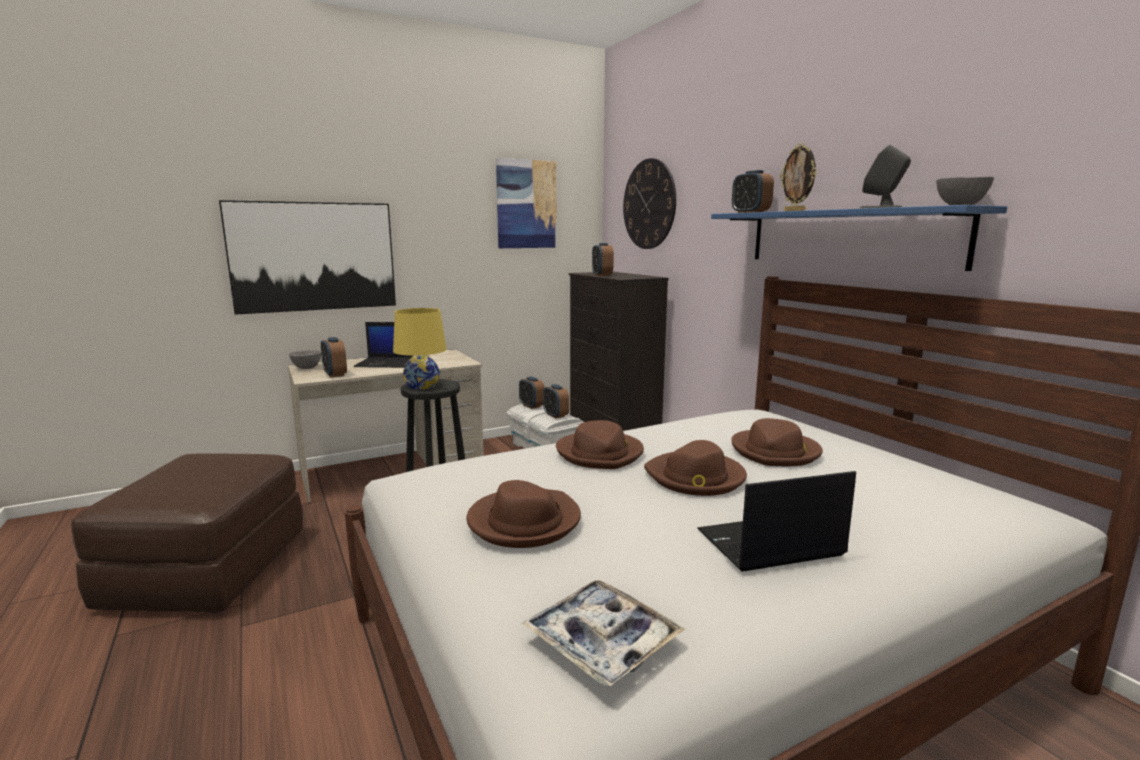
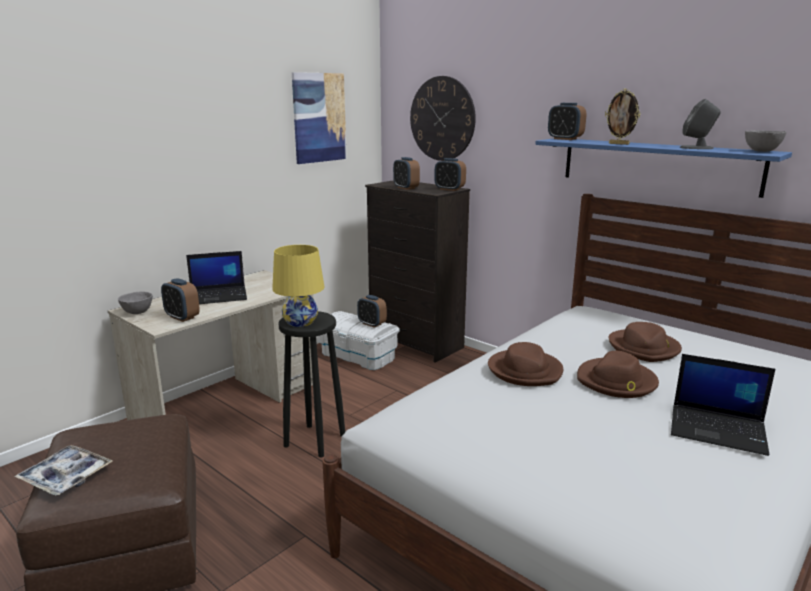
camera: 20 degrees left, 5 degrees up
picture [219,200,396,315] -> none
brown hat [467,480,581,548] -> none
alarm clock [519,376,545,409] -> alarm clock moved to [434,158,466,191]
tray [521,580,685,686] -> tray moved to [14,445,113,495]
laptop [698,471,856,572] -> laptop turned 120 degrees counterclockwise [671,354,775,456]

